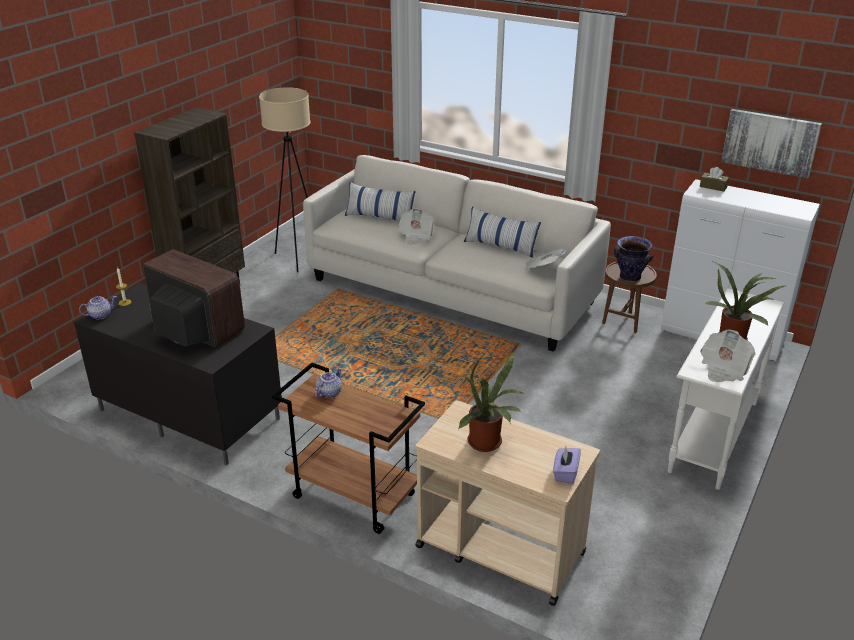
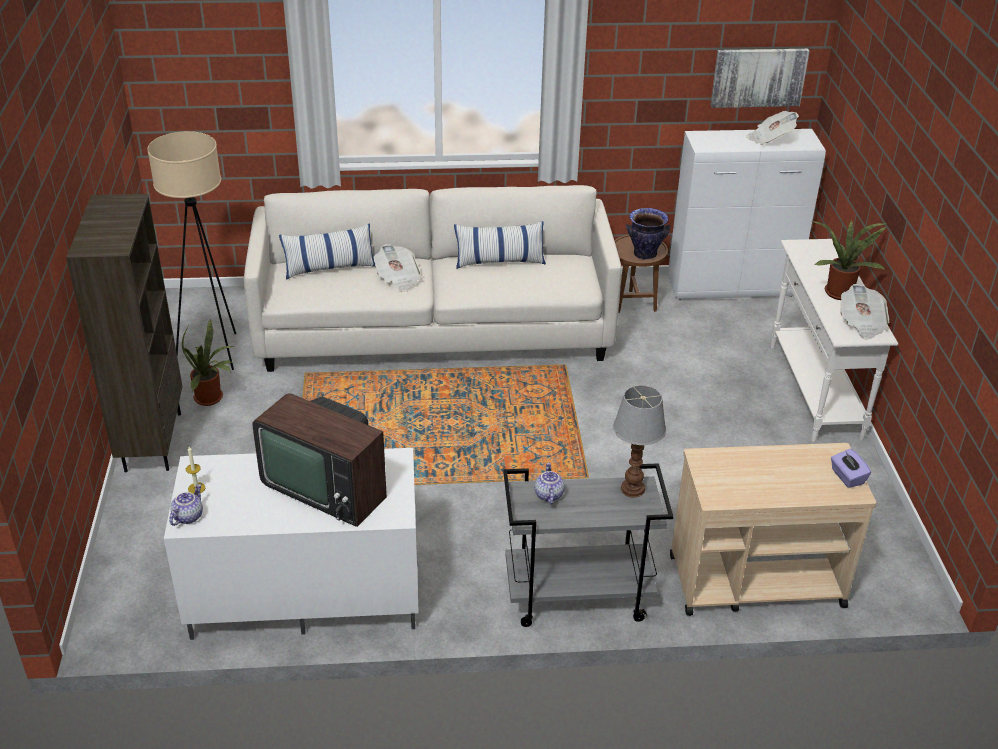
camera: 35 degrees left, 5 degrees up
black tv stand [74,283,282,465] -> white tv stand [164,448,419,640]
television [143,249,245,347] -> television turned 150 degrees counterclockwise [253,393,387,527]
brown cart [272,363,425,534] -> grey cart [503,463,673,627]
potted plant [458,352,525,452] -> potted plant moved to [182,319,234,406]
newspaper [525,248,565,270] -> newspaper moved to [746,111,799,145]
brown tissue box [700,167,729,192] -> none
none -> table lamp [613,385,666,498]

